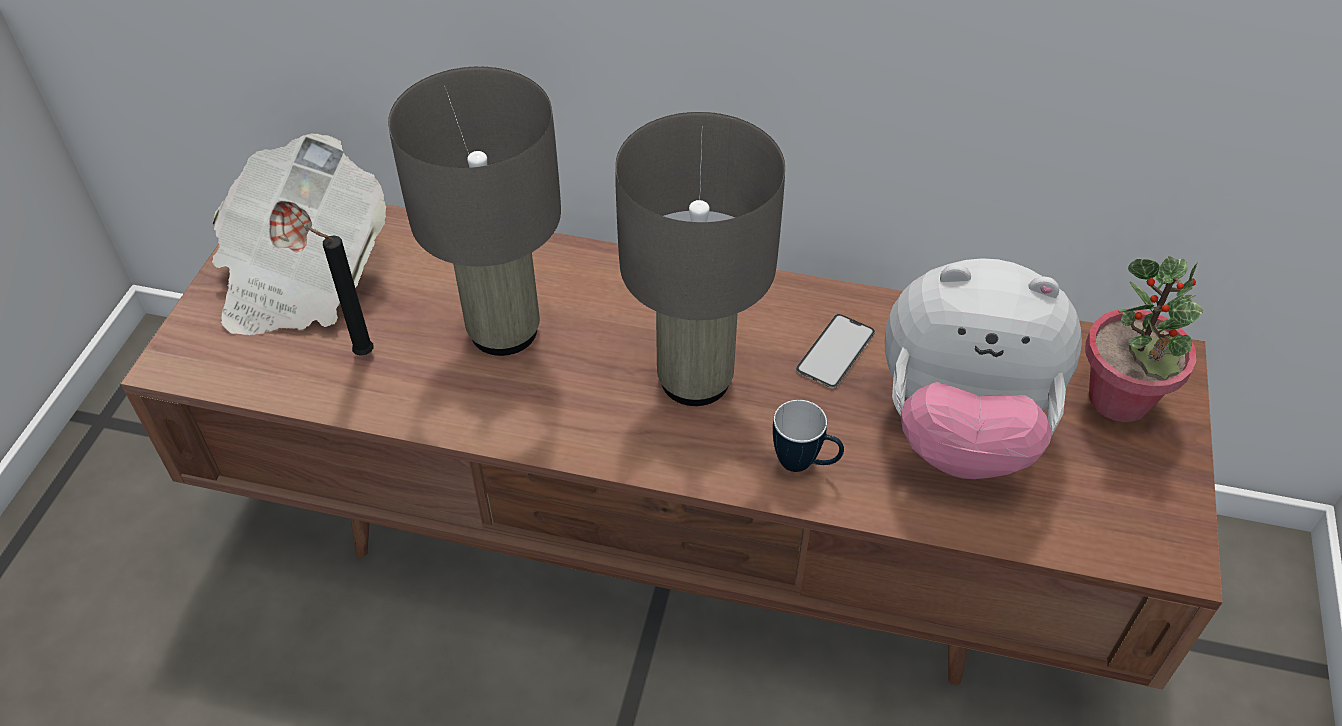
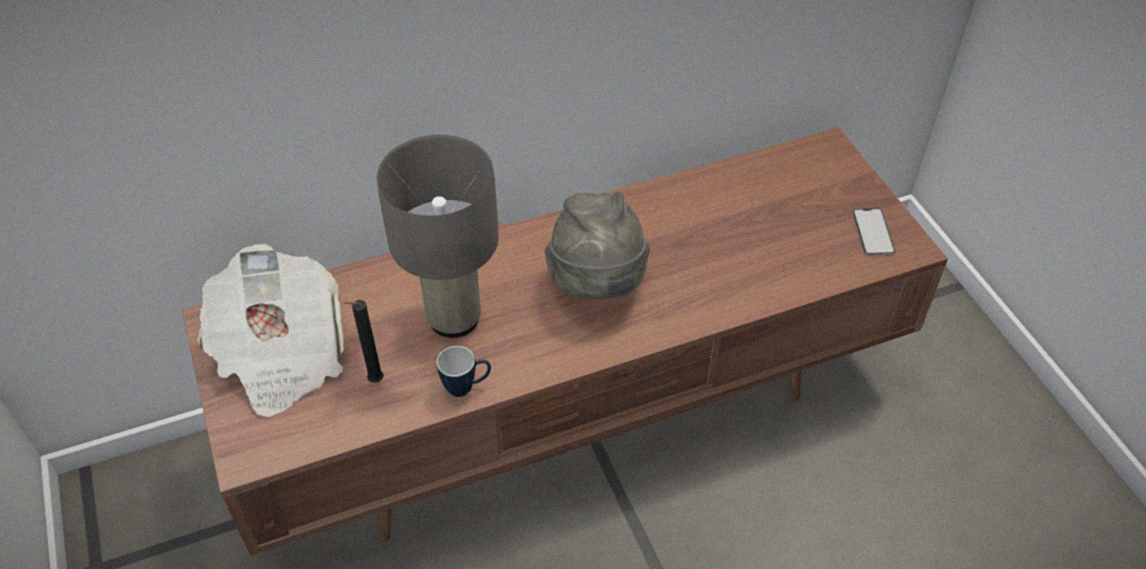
camera: 35 degrees left, 0 degrees up
grey table lamp [615,112,785,406] -> grey hat [545,192,650,299]
mug [773,400,844,472] -> mug moved to [437,346,491,397]
phone [796,314,875,389] -> phone moved to [852,208,896,255]
plush toy [885,258,1082,479] -> none
potted plant [1085,256,1203,422] -> none

